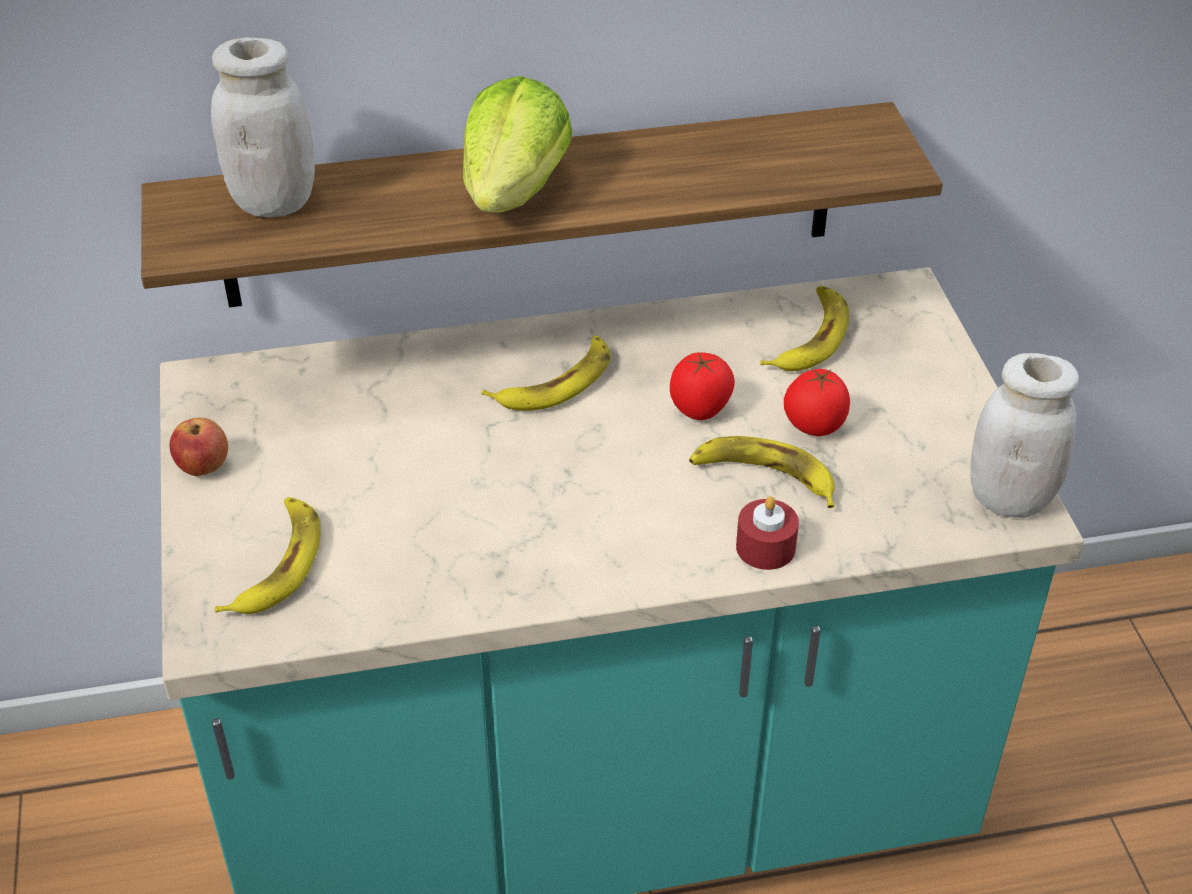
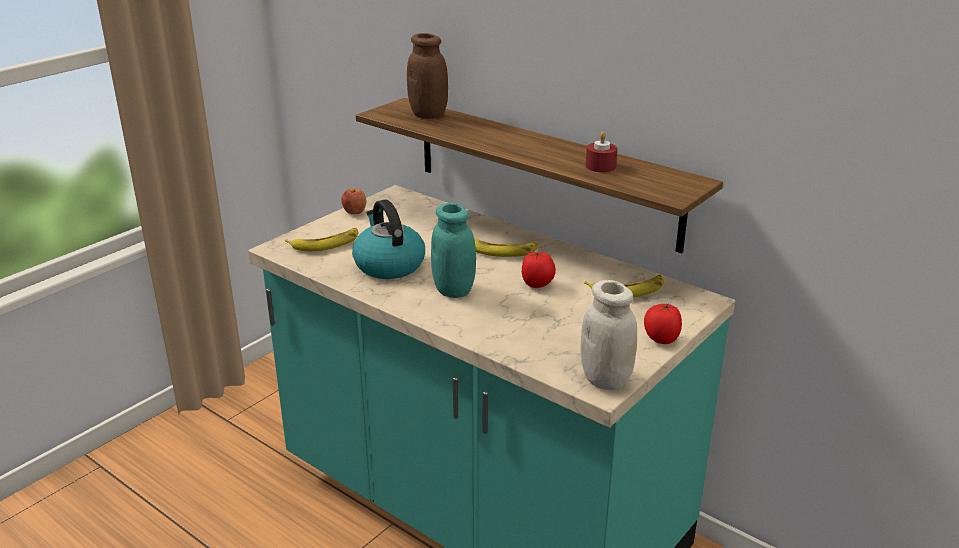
camera: 50 degrees right, 15 degrees down
white jar [211,37,315,217] -> brown jar [407,33,448,119]
lettuce [463,76,573,213] -> none
banana [689,436,835,508] -> none
red candle [736,496,799,570] -> red candle moved to [586,132,617,172]
tomato [784,368,850,436] -> tomato moved to [644,303,682,344]
none -> kettle [352,200,425,279]
none -> turquoise jar [431,203,476,298]

